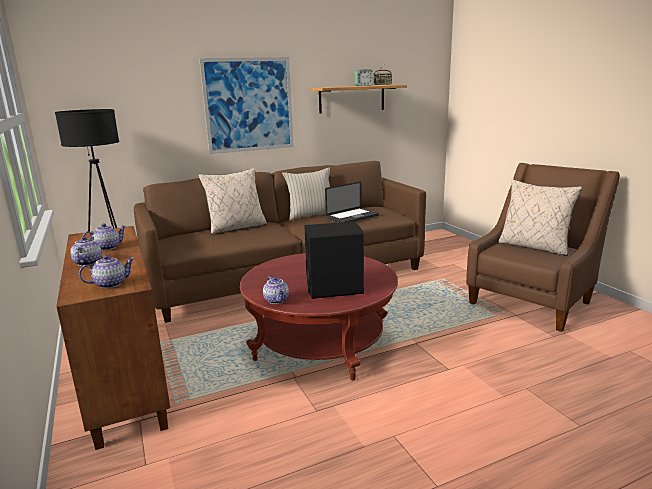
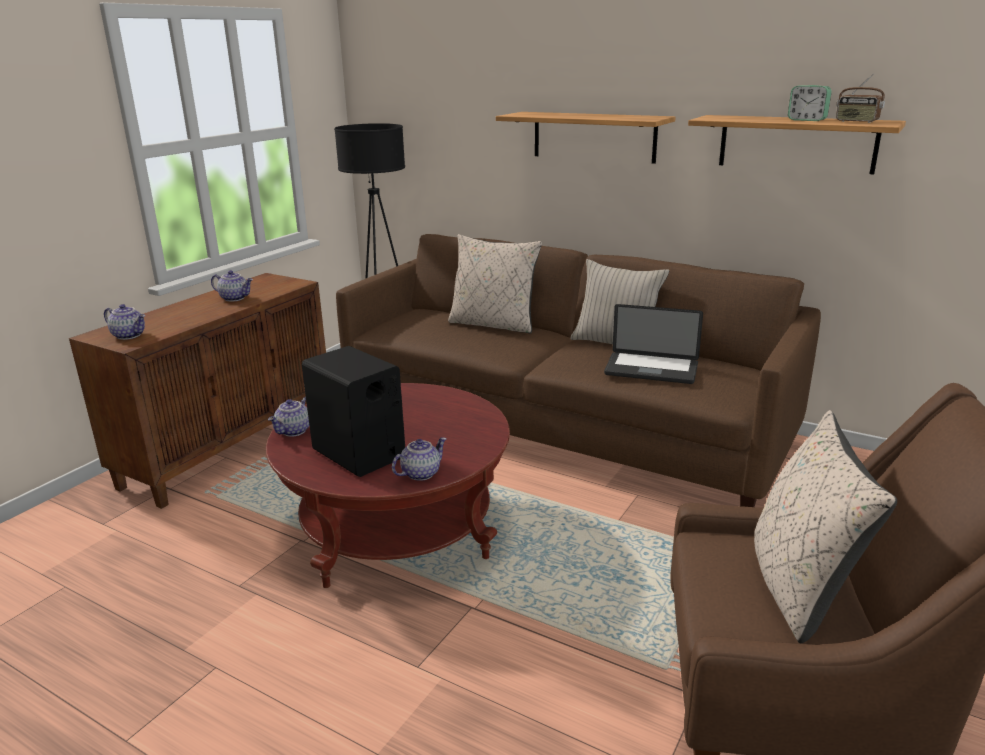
camera: 55 degrees right, 5 degrees up
teapot [70,236,102,266] -> teapot moved to [392,437,447,481]
picture [199,57,294,154] -> shelf [496,112,676,164]

